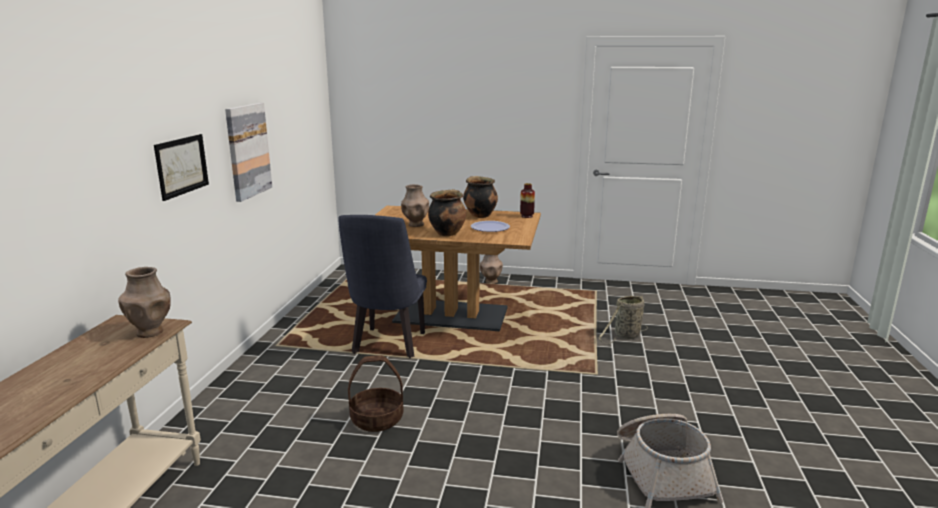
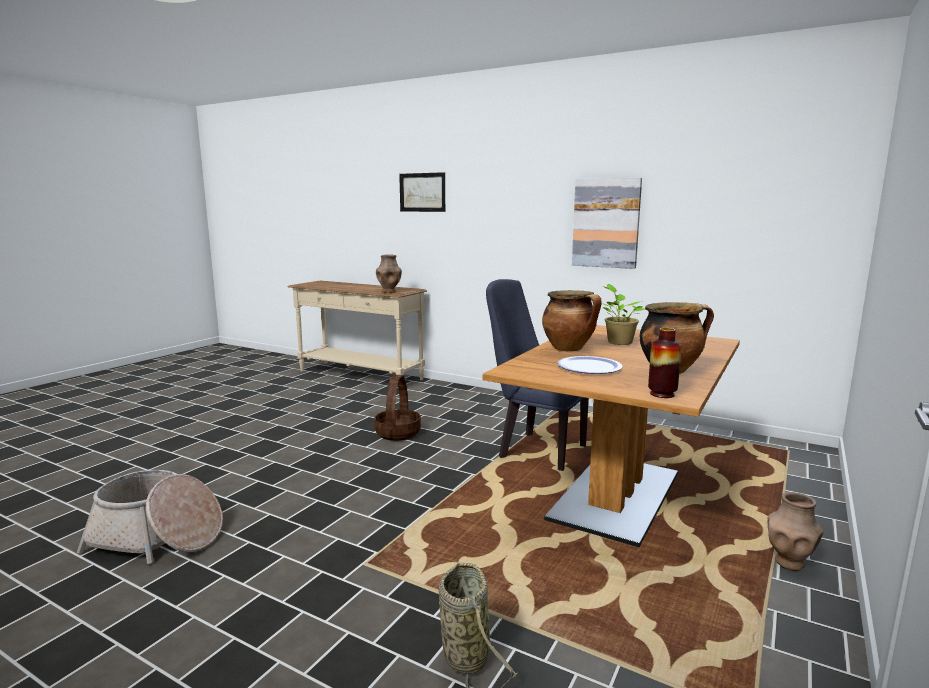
camera: 110 degrees right, 5 degrees down
picture [154,134,209,201] -> picture moved to [399,172,445,212]
brown vase [401,184,429,227] -> potted plant [602,284,645,345]

